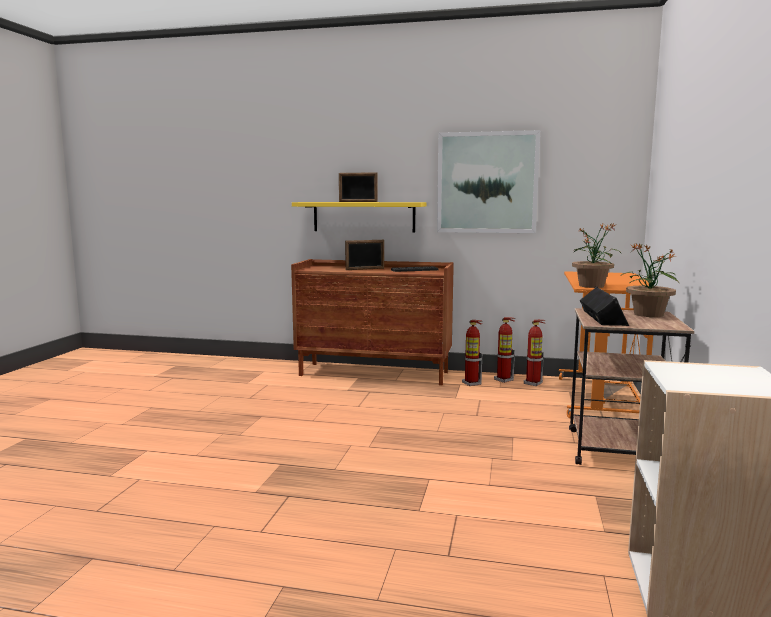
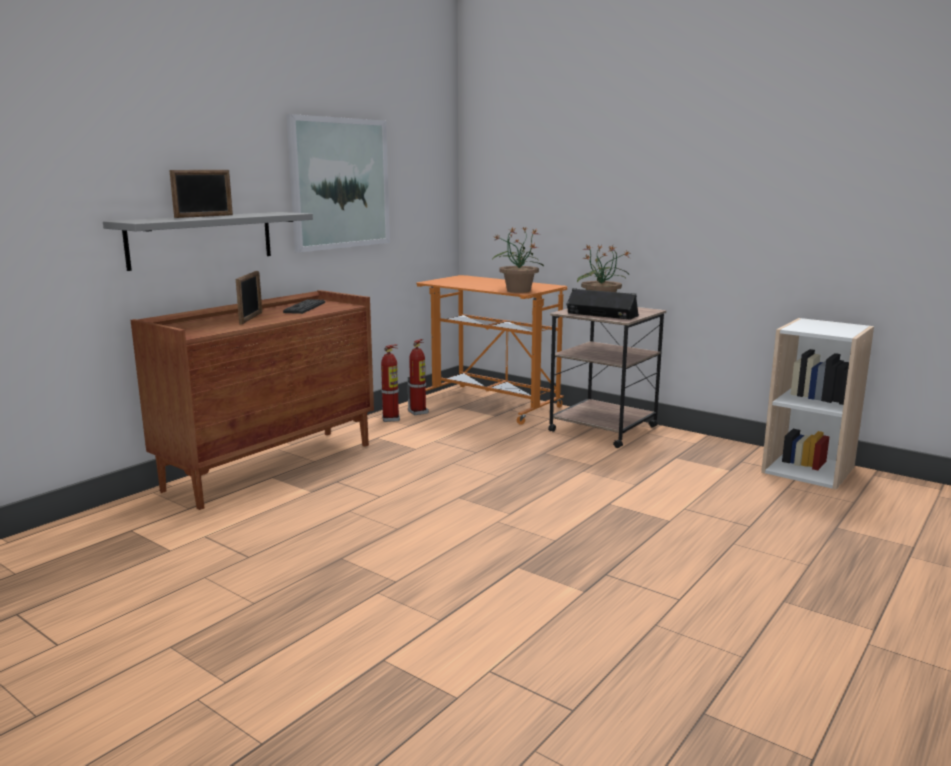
camera: 65 degrees left, 5 degrees up
yellow shelf [292,202,427,232] -> grey shelf [103,212,313,271]
fire extinguisher [462,320,482,386] -> none

